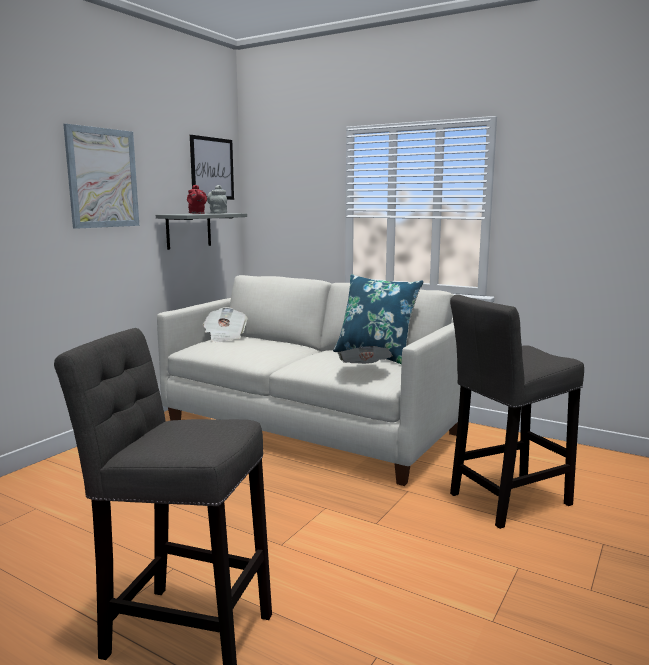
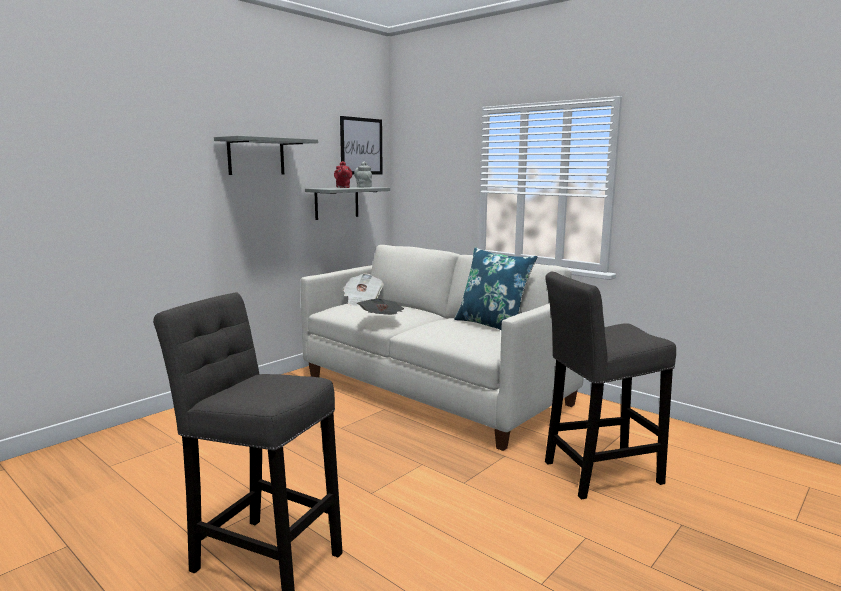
camera: 10 degrees right, 0 degrees up
picture [63,124,139,229] -> grey shelf [214,136,318,175]
newspaper [338,346,393,364] -> newspaper moved to [357,299,404,315]

